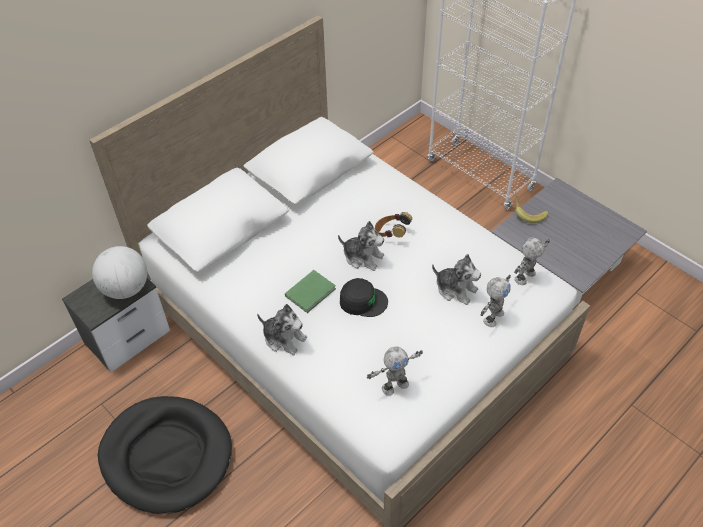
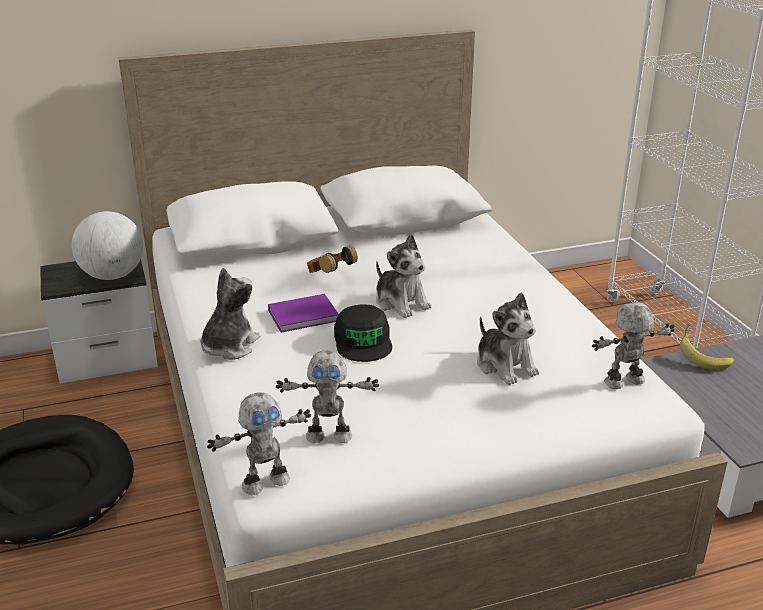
camera: 25 degrees right, 20 degrees down
plush toy [257,304,307,356] -> plush toy turned 120 degrees counterclockwise [200,268,261,360]
green book [285,270,336,313] -> purple book [268,294,339,333]
black cap [340,278,388,317] -> black cap turned 45 degrees clockwise [334,305,392,362]
headphones [375,212,412,237] -> headphones moved to [307,246,358,273]
toy robot [480,275,511,327] -> toy robot moved to [207,392,311,495]

